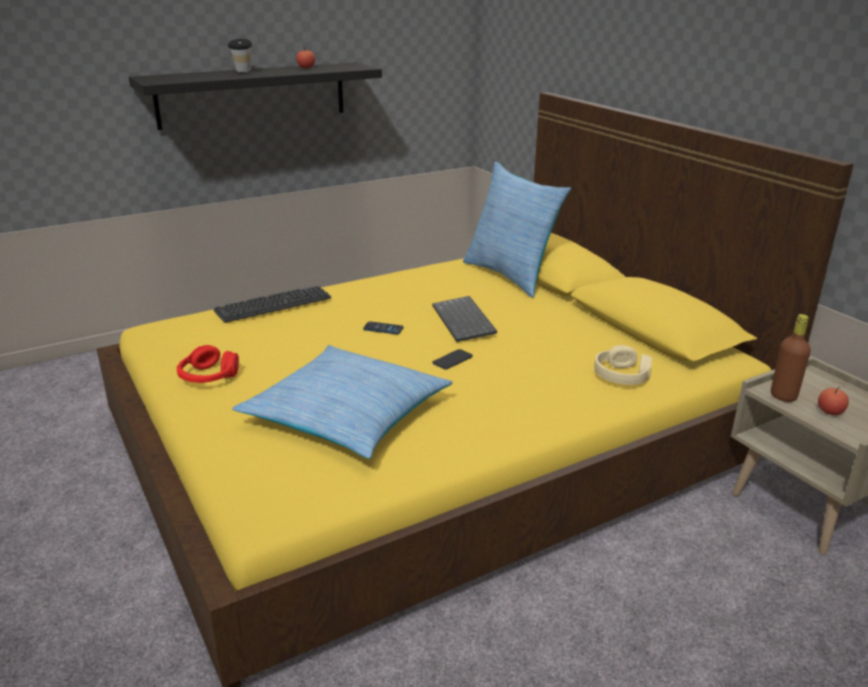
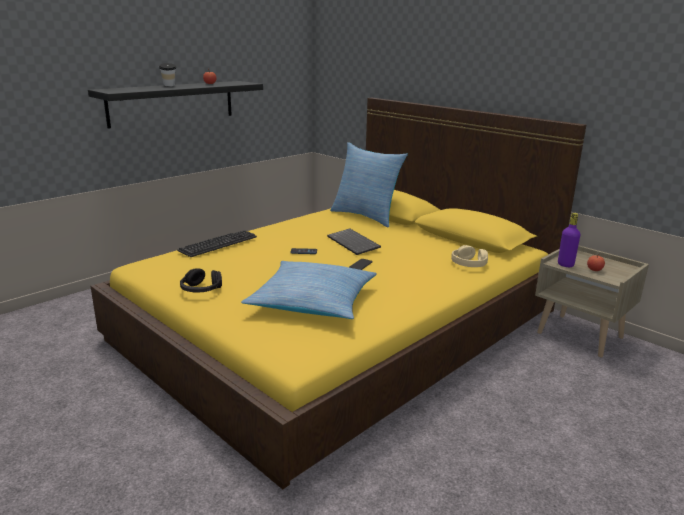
camera: 15 degrees left, 5 degrees down
red headphones [177,345,239,383] -> black headphones [180,268,222,292]
brown bottle [771,314,811,402] -> purple bottle [558,213,580,267]

